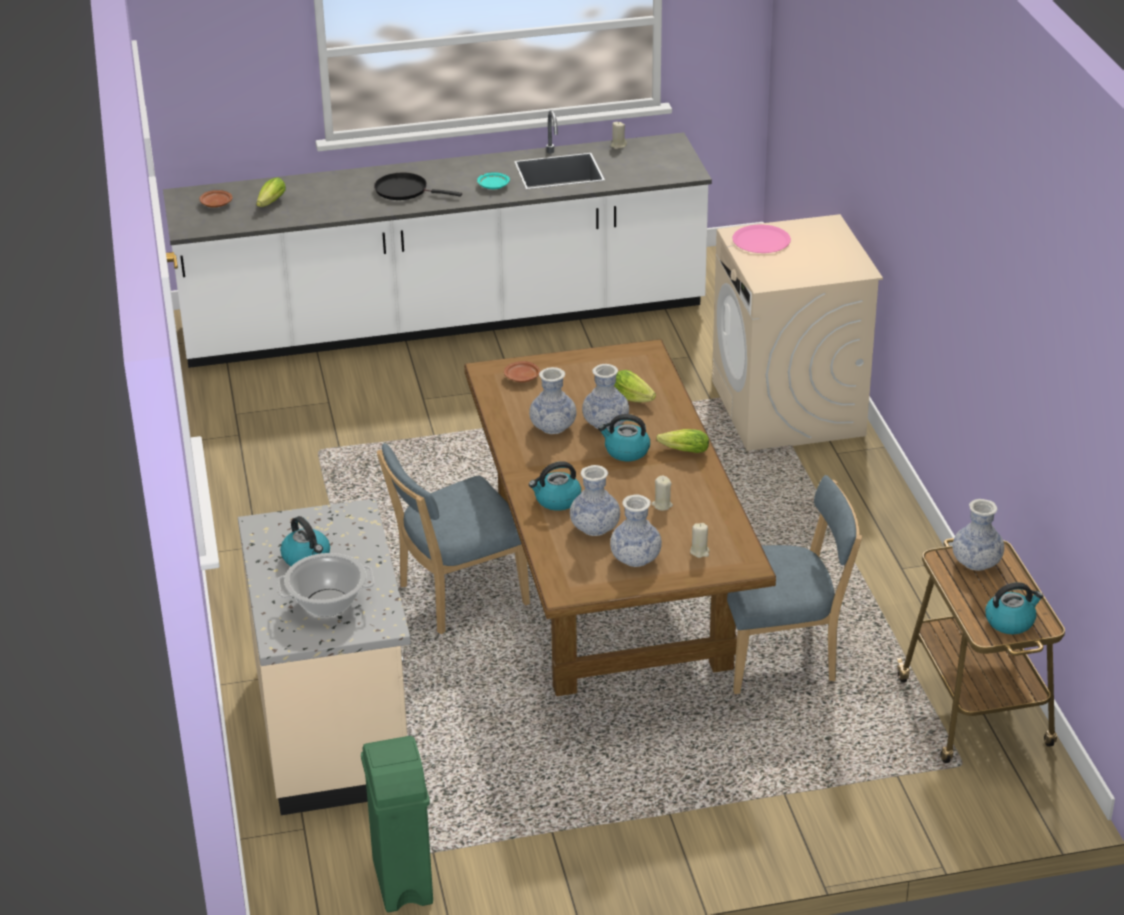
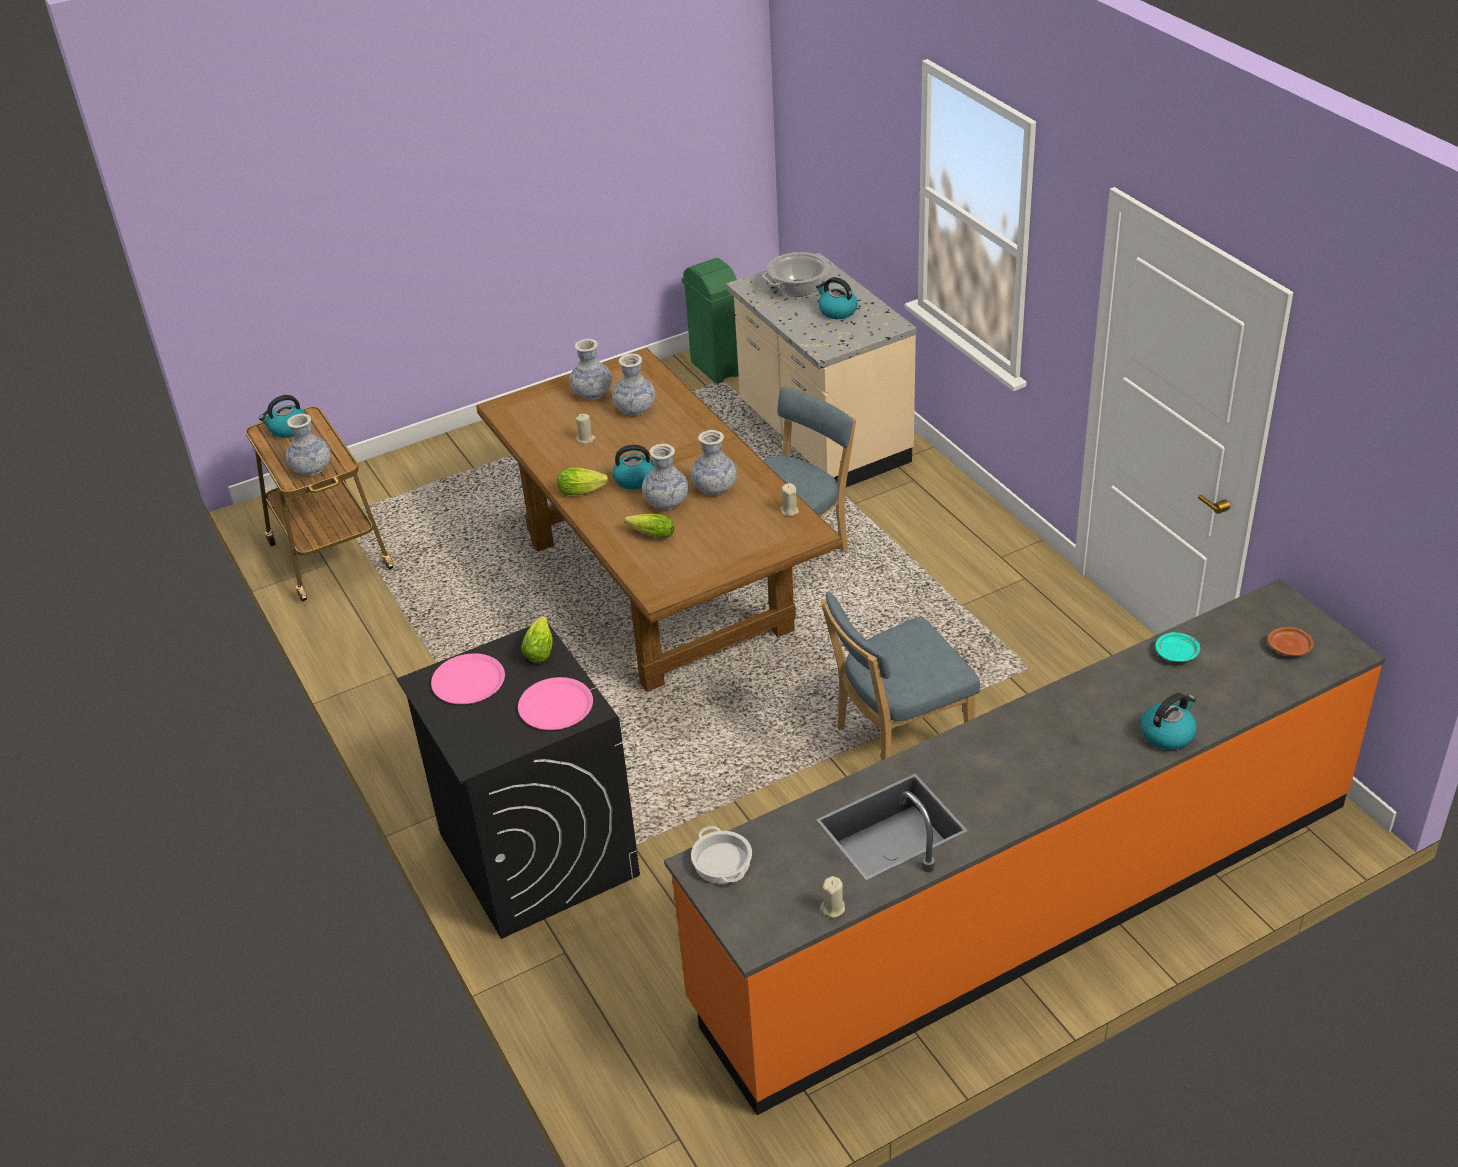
camera: 165 degrees right, 5 degrees up
white counter [163,110,712,368] -> orange counter [664,579,1385,1115]
lettuce [256,178,286,207] -> lettuce moved to [521,616,553,663]
black frying pan [374,173,462,200] -> none
turquoise plate [477,172,510,189] -> turquoise plate moved to [1155,632,1200,662]
brown plate [504,361,540,382] -> none
kettle [529,461,581,511] -> kettle moved to [1141,693,1197,750]
beige candle [690,523,710,558] -> beige candle moved to [780,483,799,516]
beige washing machine [712,214,883,451] -> black washing machine [397,623,640,939]
blue chair [727,475,862,694] -> blue chair moved to [820,592,980,761]
none -> pink plate [431,653,505,704]
none -> cooking pot [691,826,752,884]

